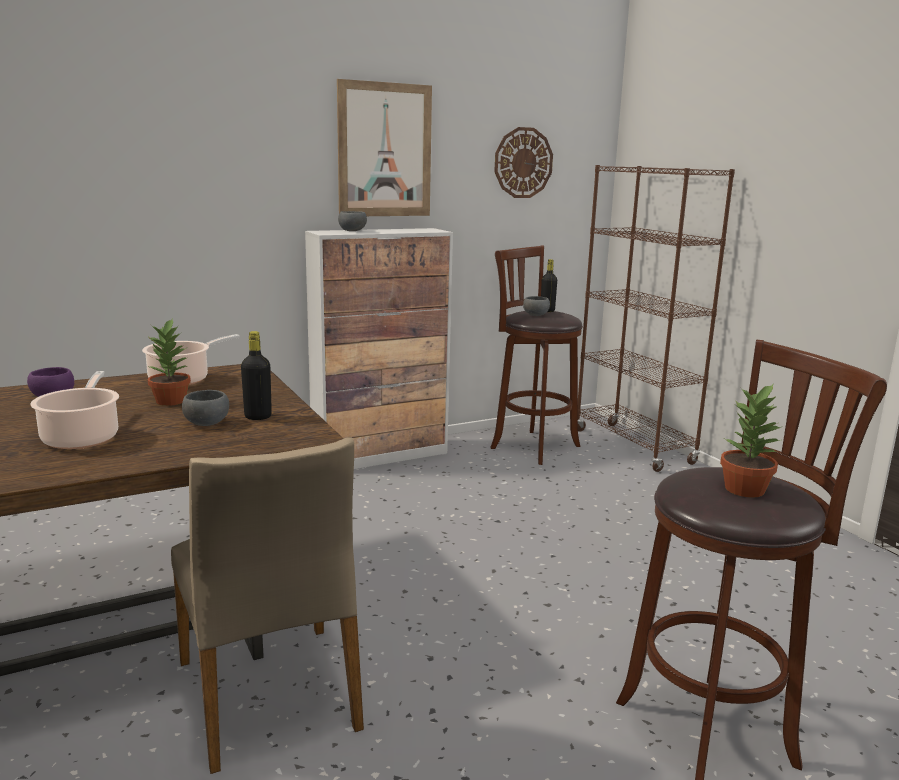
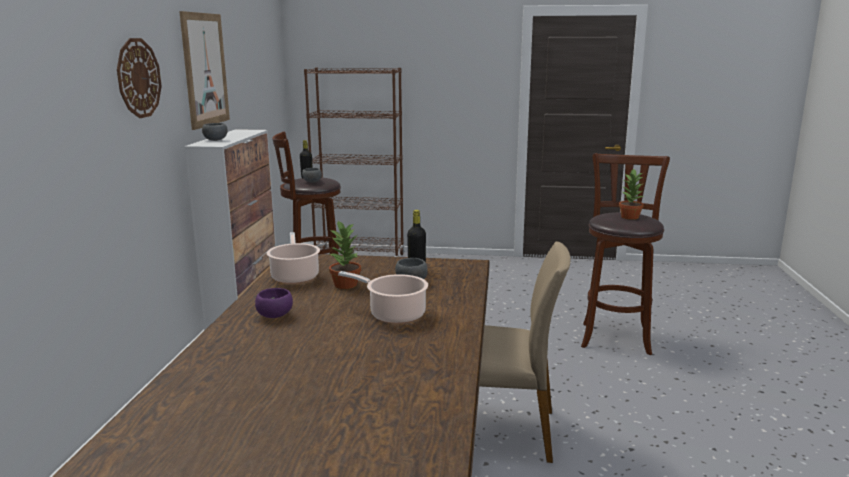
camera: 55 degrees left, 0 degrees up
wall clock [494,127,553,198] -> wall clock moved to [117,38,162,118]

